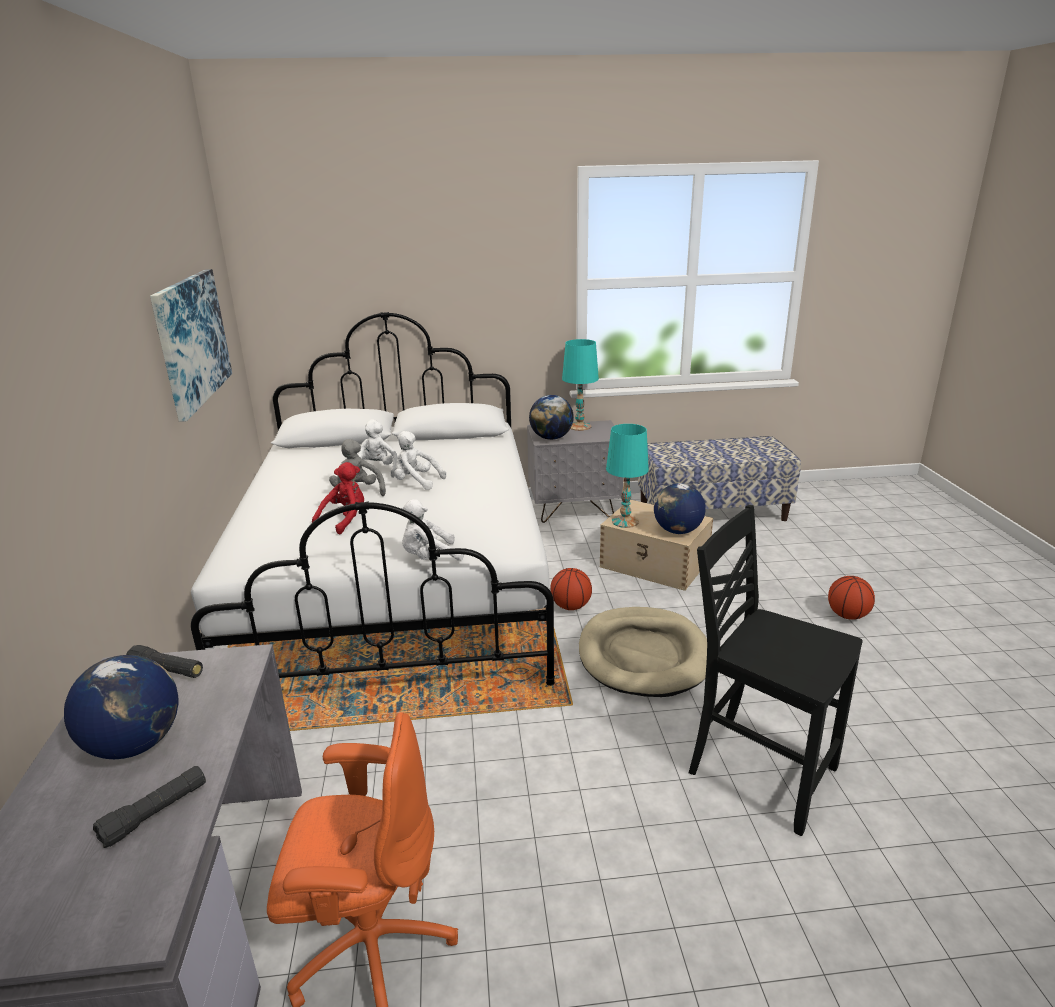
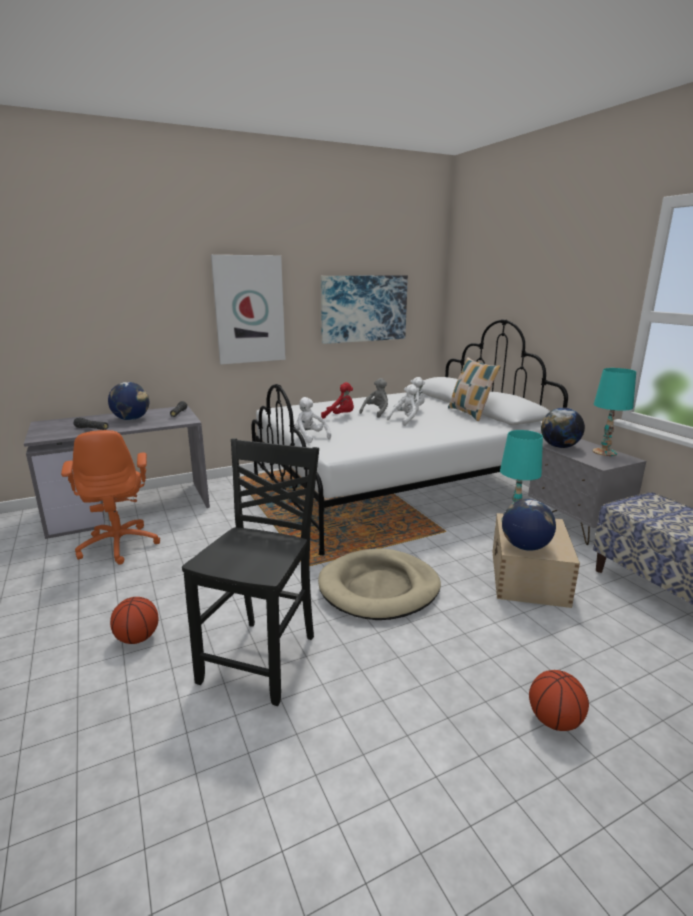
camera: 70 degrees right, 5 degrees down
white plush toy [394,431,446,490] -> white plush toy turned 45 degrees clockwise [387,384,419,426]
basketball [550,568,592,610] -> basketball moved to [110,597,158,644]
none -> picture [211,255,286,365]
none -> pillow [448,357,501,421]

